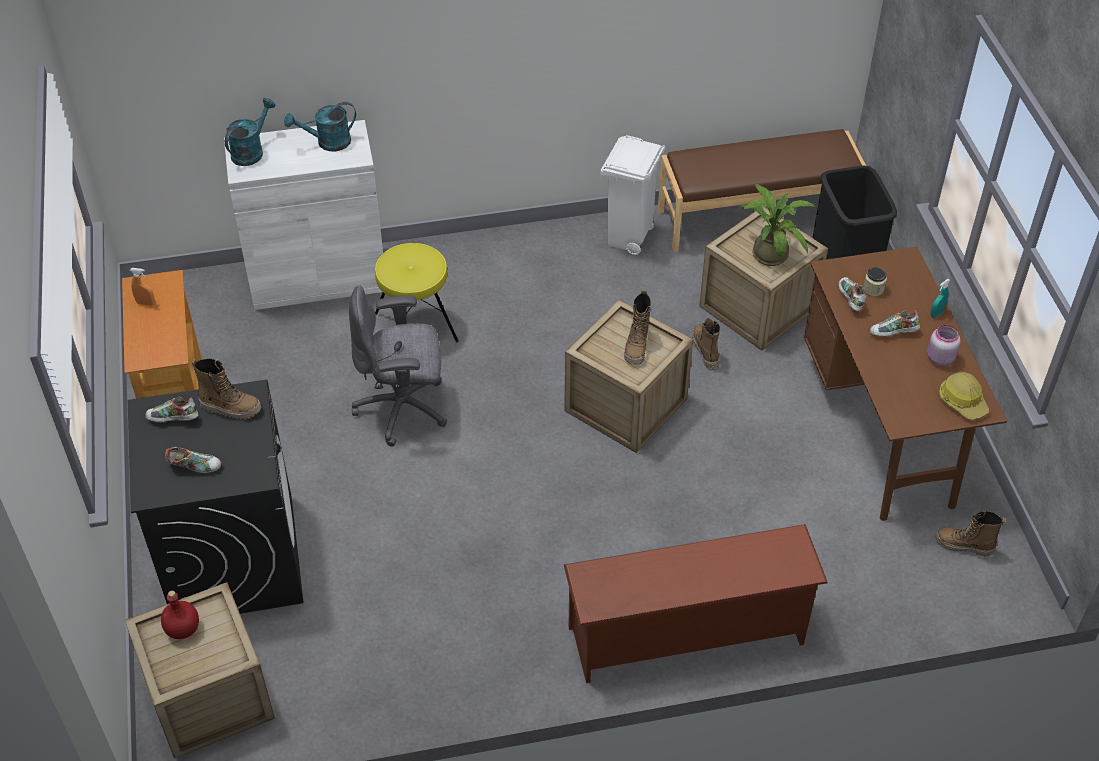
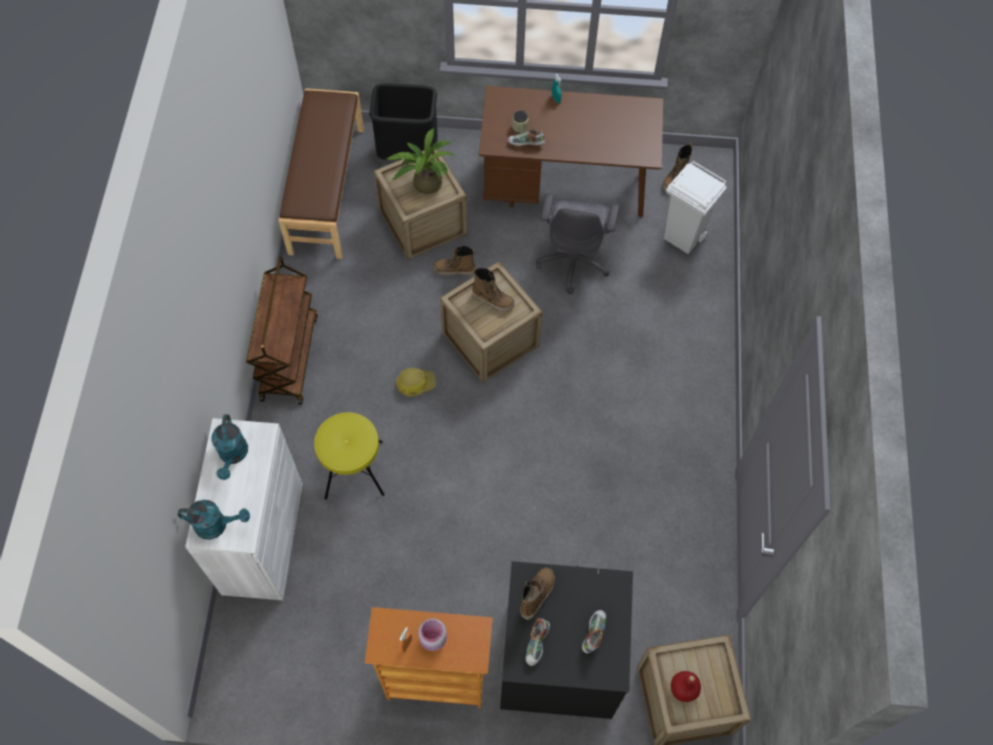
camera: 75 degrees left, 15 degrees up
turquoise watering can [225,98,276,166] -> turquoise watering can turned 135 degrees clockwise [178,500,250,540]
grey office chair [349,285,447,447] -> grey office chair moved to [536,193,620,294]
brown shoe rack [564,524,828,683] -> none
white trash can [600,135,665,255] -> white trash can moved to [664,160,727,254]
shoe [870,310,920,336] -> none
pink jar [927,325,960,366] -> pink jar moved to [418,619,447,651]
hard hat [939,372,989,420] -> hard hat moved to [396,368,436,397]
none -> brown cart [246,257,318,405]

